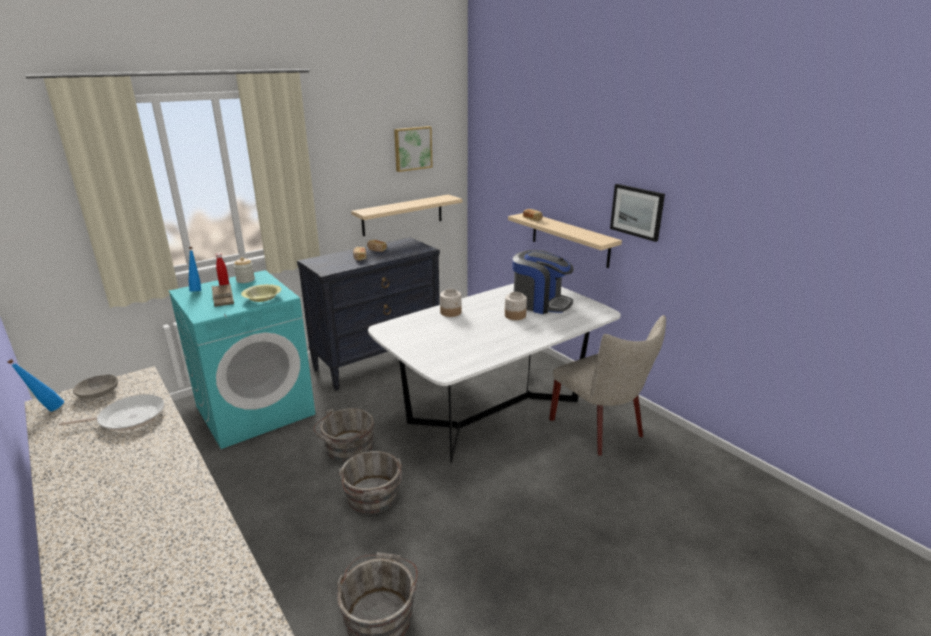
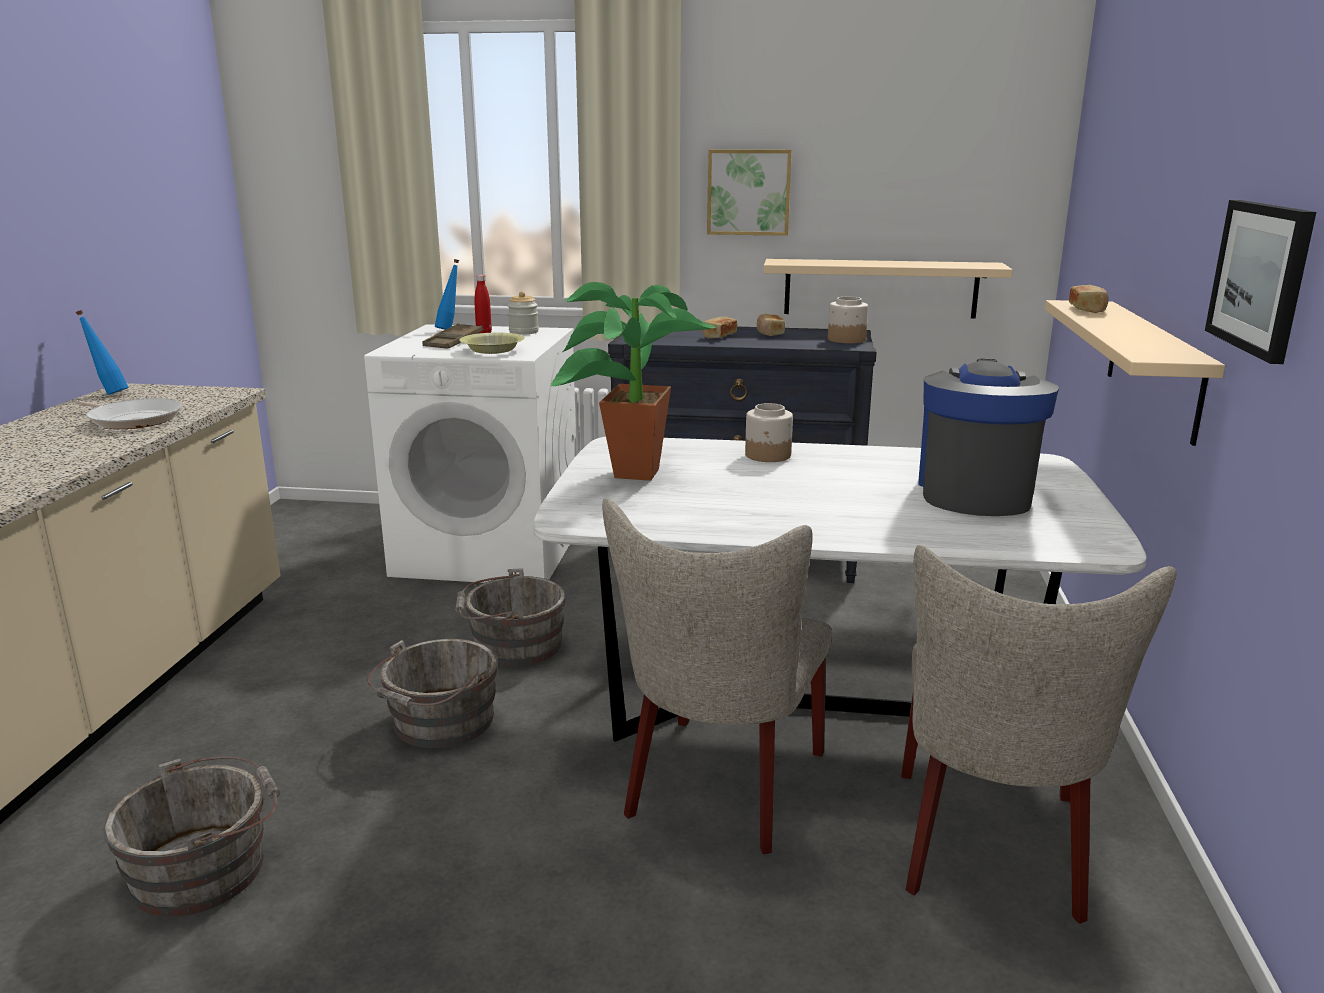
camera: 45 degrees right, 5 degrees down
grey bowl [73,374,118,399] -> none
turquoise washing machine [169,270,315,449] -> white washing machine [364,324,577,583]
picture [394,126,433,172] -> picture moved to [707,149,792,236]
jar [505,292,527,320] -> jar moved to [828,297,868,343]
coffee machine [513,250,574,314] -> coffee machine turned 150 degrees counterclockwise [918,359,1059,516]
none -> potted plant [550,282,715,481]
none -> beige chair [602,498,832,854]

